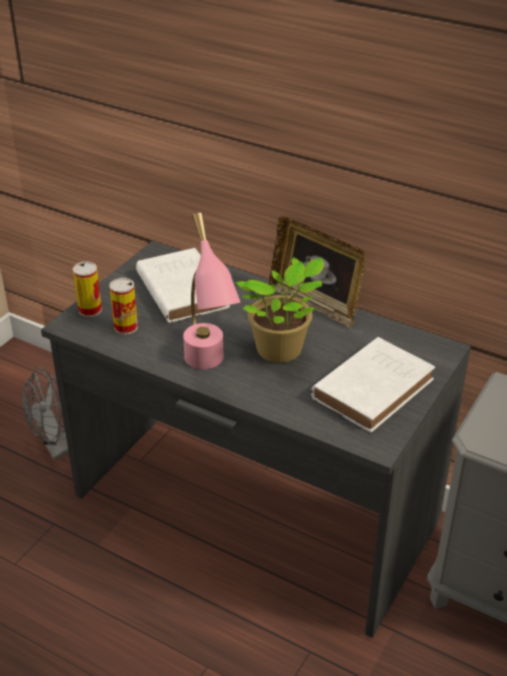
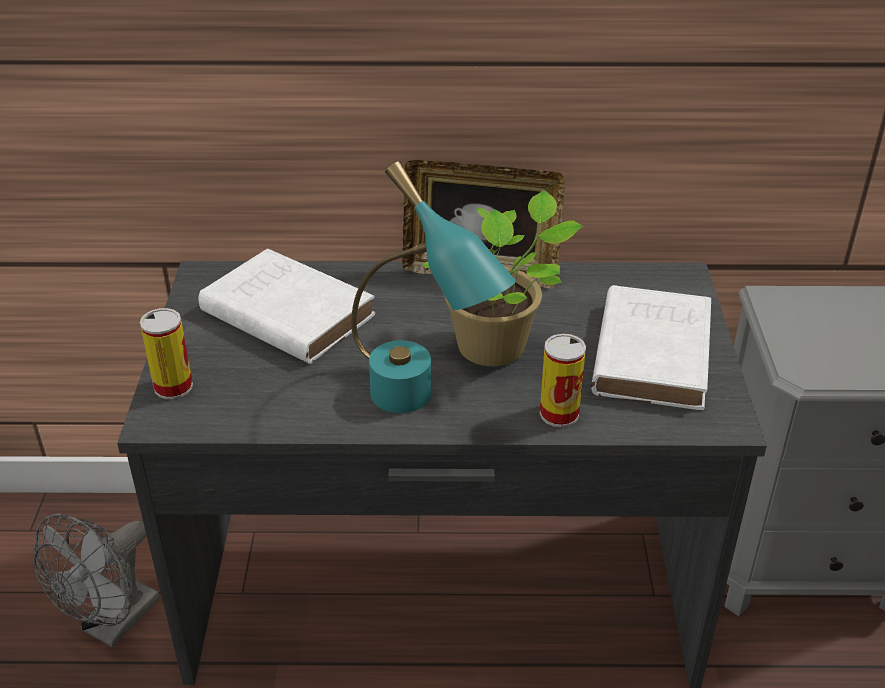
camera: 30 degrees left, 0 degrees up
can [109,278,138,335] -> can moved to [540,334,586,427]
pink table lamp [183,212,240,369] -> turquoise table lamp [351,161,516,413]

